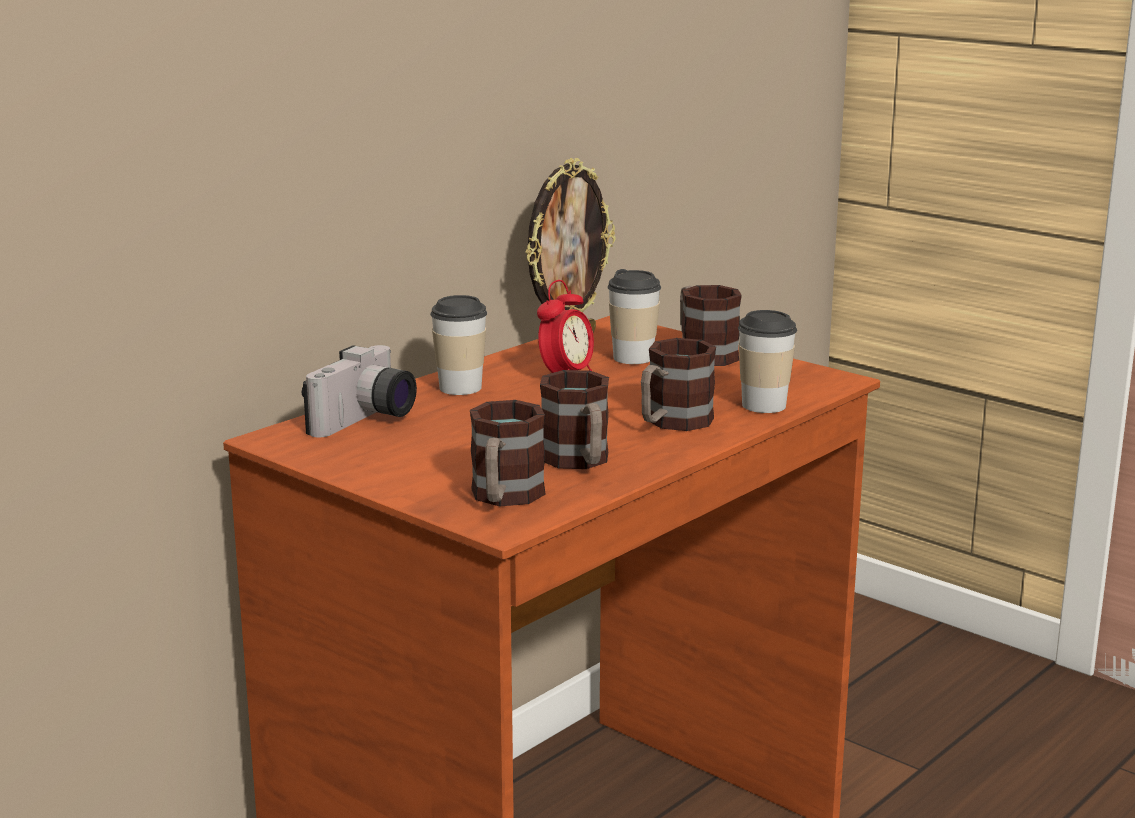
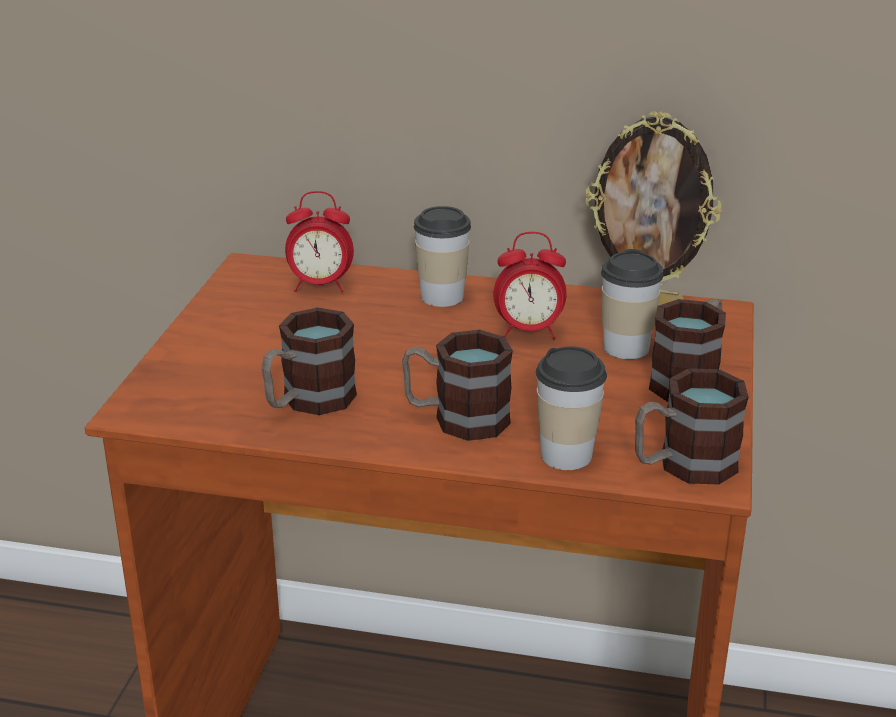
camera: 60 degrees right, 10 degrees up
camera [302,345,417,437] -> alarm clock [285,191,354,293]
mug [470,400,546,506] -> mug moved to [635,368,749,485]

